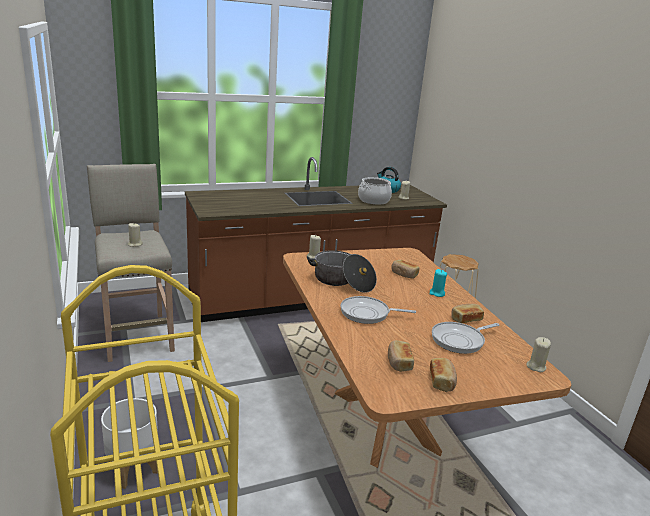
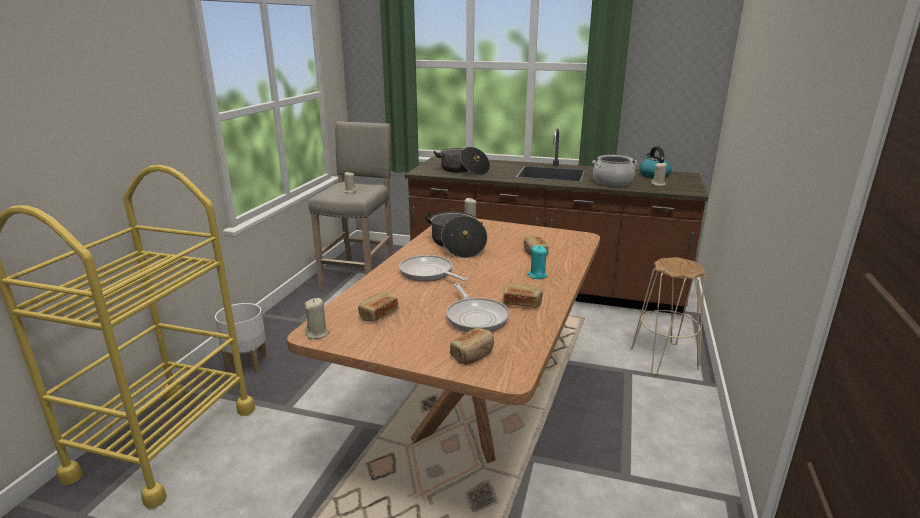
camera: 40 degrees right, 0 degrees up
bread [430,358,457,392] -> bread moved to [450,328,494,365]
frying pan [432,322,500,354] -> frying pan turned 120 degrees counterclockwise [446,283,510,332]
beige candle [526,337,551,372] -> beige candle moved to [305,298,330,339]
none -> cooking pot [434,147,490,175]

